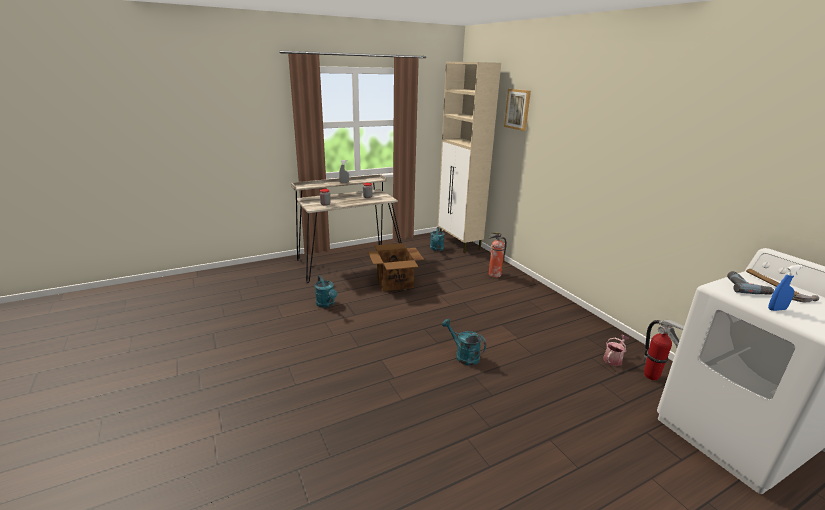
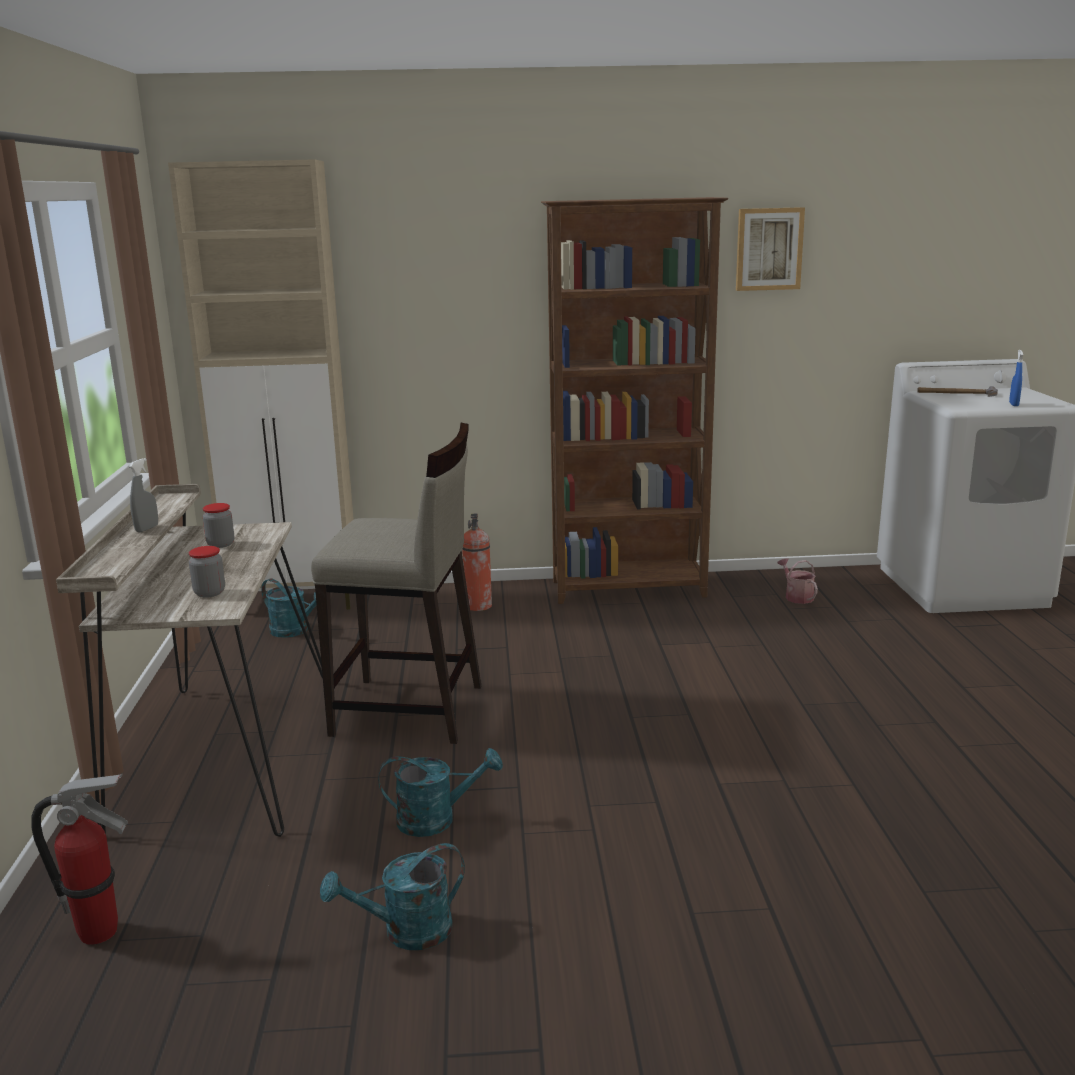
camera: 65 degrees left, 5 degrees down
cardboard box [368,243,424,291] -> beige stool [311,423,481,744]
turquoise watering can [442,319,486,366] -> turquoise watering can moved to [320,843,465,950]
picture [504,89,531,131] -> picture moved to [736,207,805,291]
fire extinguisher [644,320,684,380] -> fire extinguisher moved to [31,774,128,945]
power drill [727,271,774,295] -> none
none -> brown bookcase [541,197,728,604]

